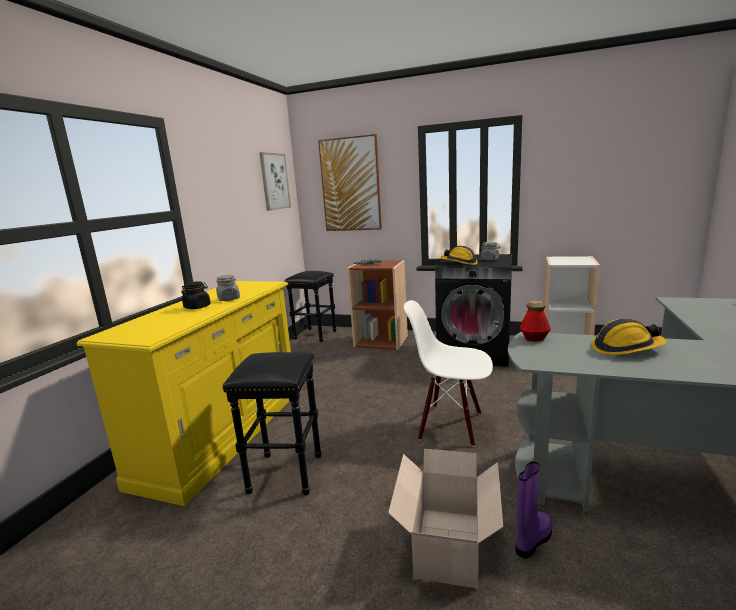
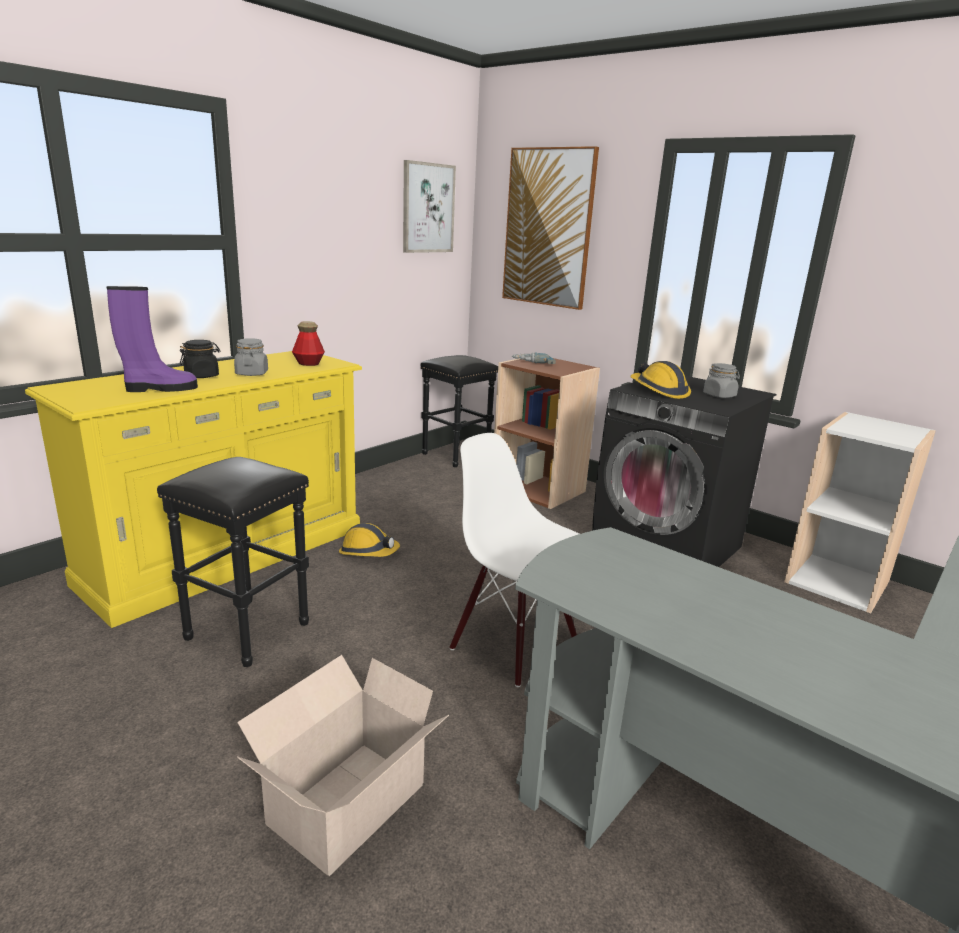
camera: 20 degrees right, 5 degrees up
purple boot [515,461,553,559] -> purple boot moved to [107,286,198,392]
bottle [520,301,551,341] -> bottle moved to [292,321,325,366]
hard hat [592,319,667,355] -> hard hat moved to [339,523,400,557]

